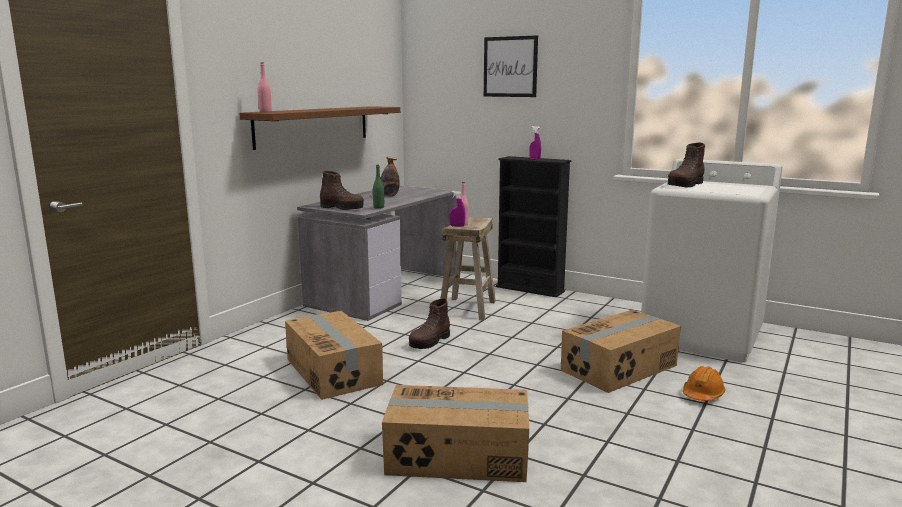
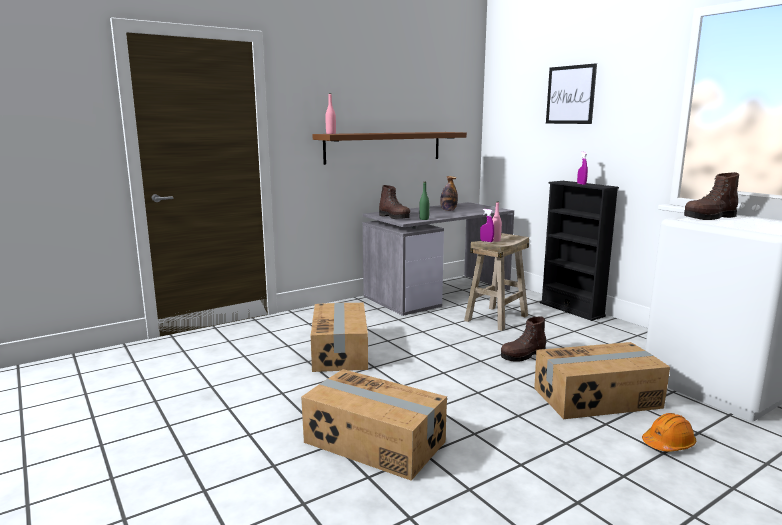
camera: 25 degrees right, 0 degrees up
brown boot [409,299,450,349] -> brown boot moved to [501,317,546,362]

